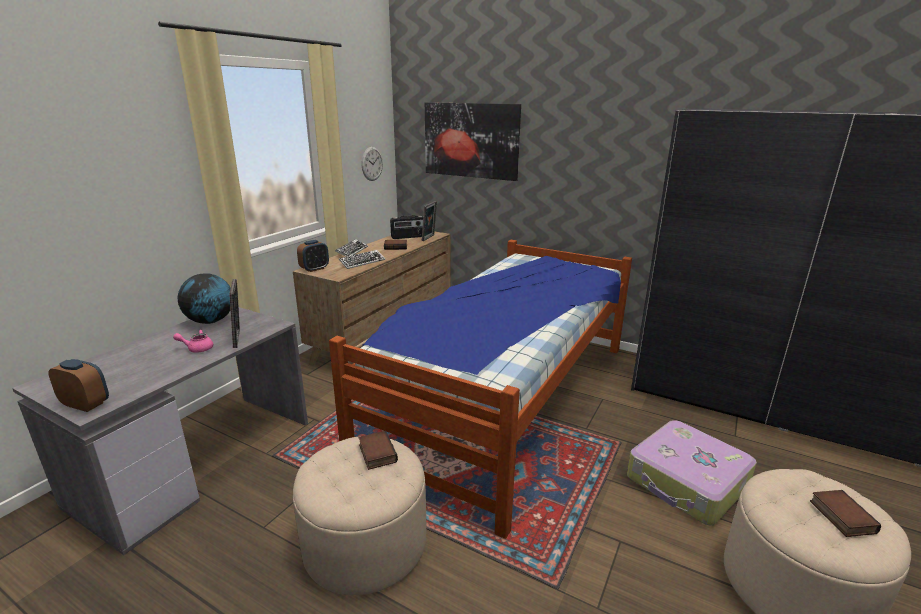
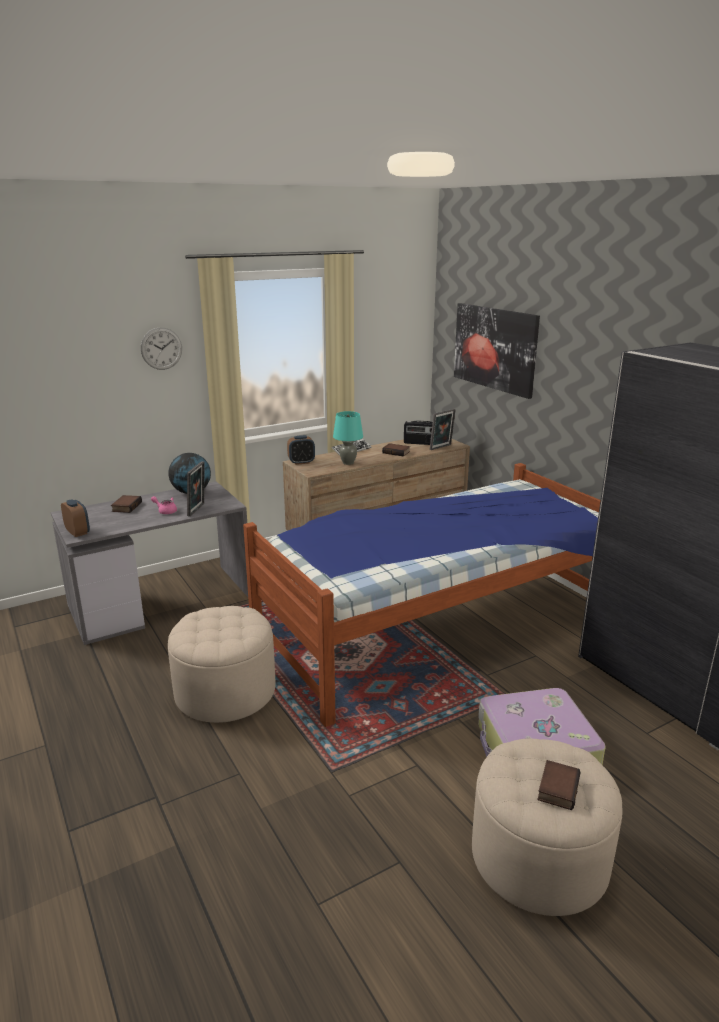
camera: 30 degrees right, 0 degrees up
keyboard [339,250,385,269] -> turquoise table lamp [333,411,363,465]
book [359,431,398,470] -> book moved to [111,495,142,513]
wall clock [362,147,383,181] -> wall clock moved to [141,327,182,370]

